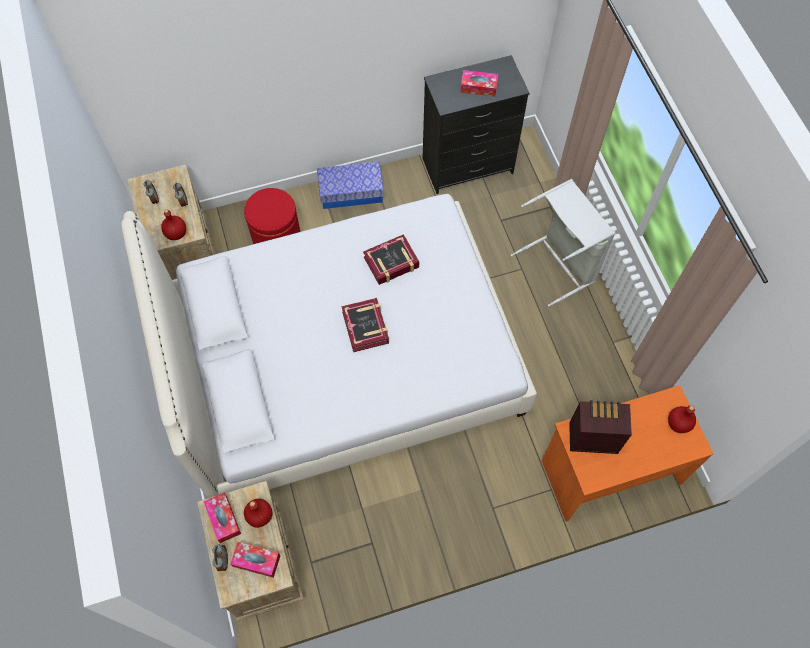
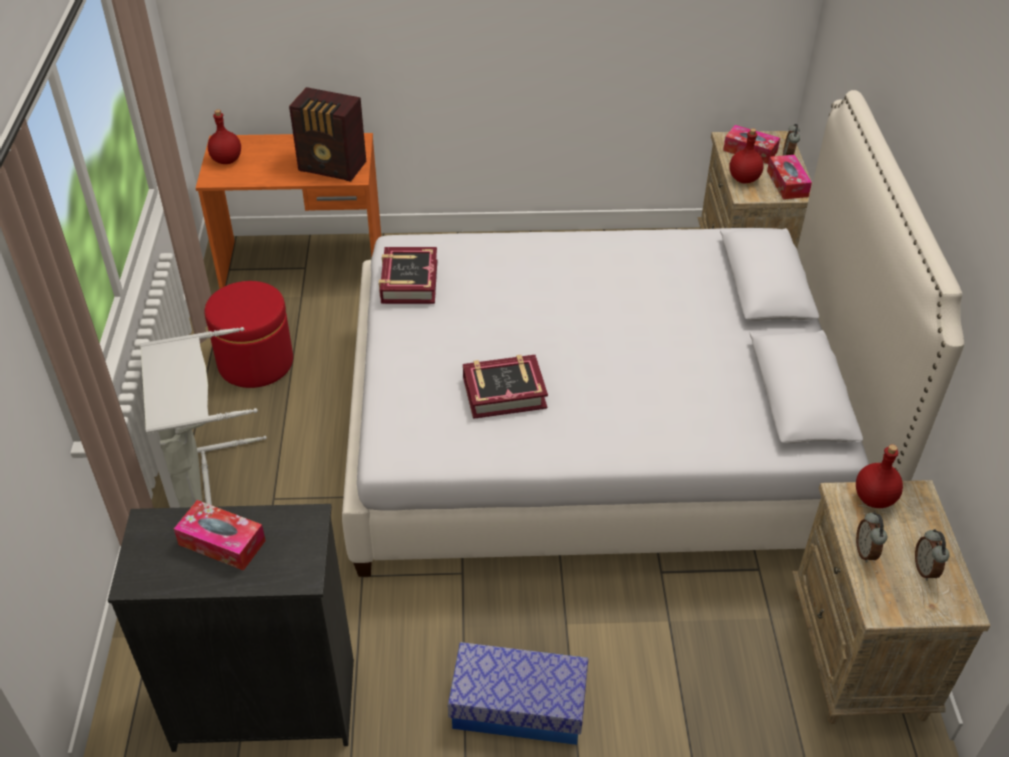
camera: 165 degrees left, 20 degrees down
red ottoman [244,188,300,244] -> red ottoman moved to [204,281,293,388]
book [341,298,389,352] -> book moved to [379,247,437,304]

